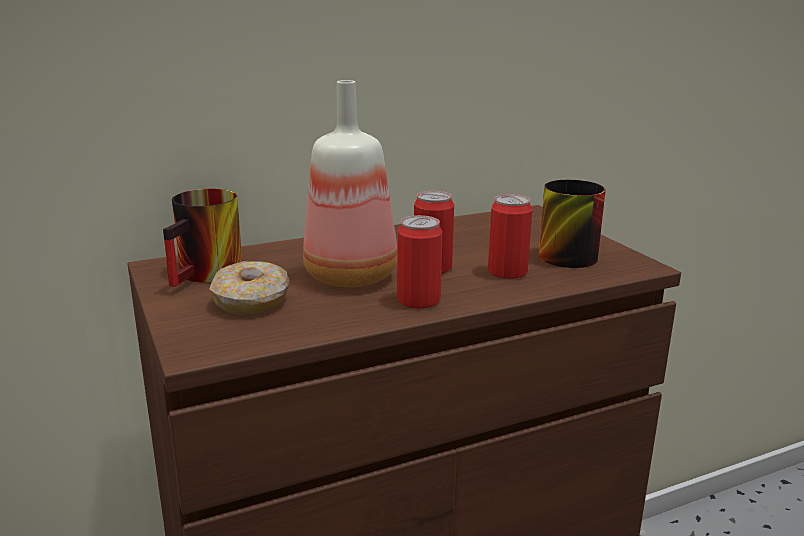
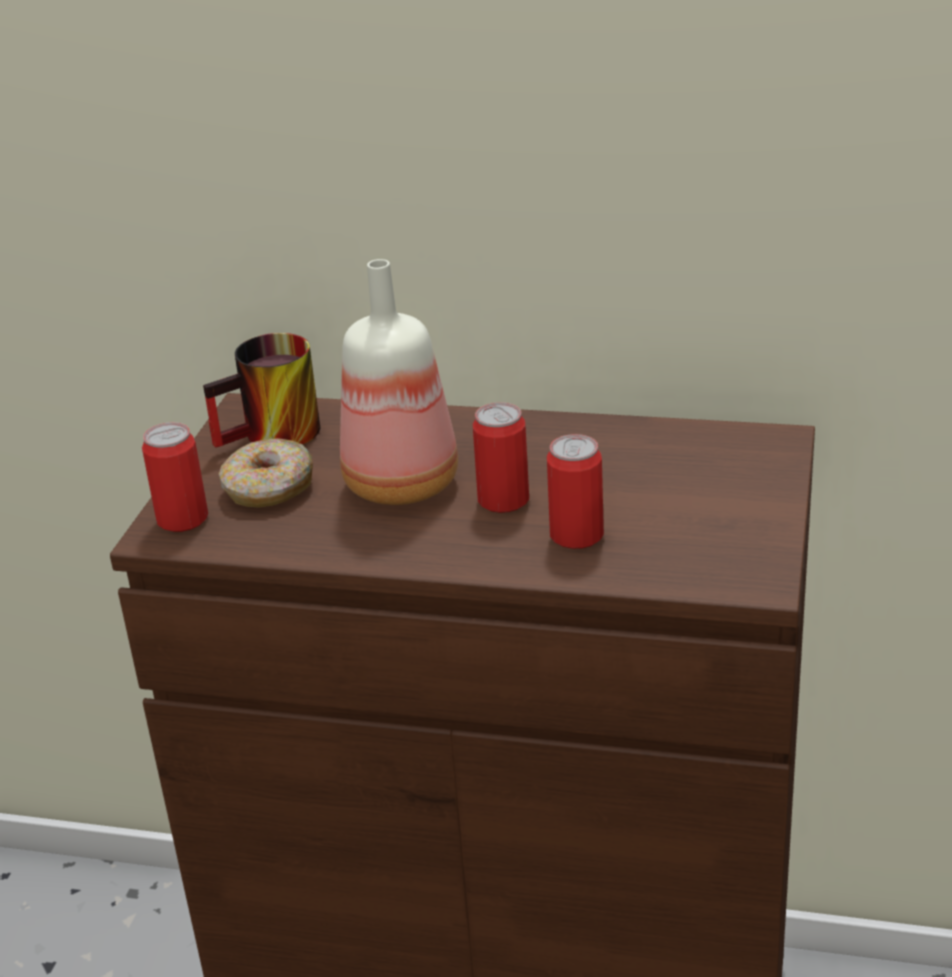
camera: 40 degrees right, 10 degrees up
can [397,215,443,309] -> can moved to [142,422,208,532]
mug [539,180,606,268] -> none

